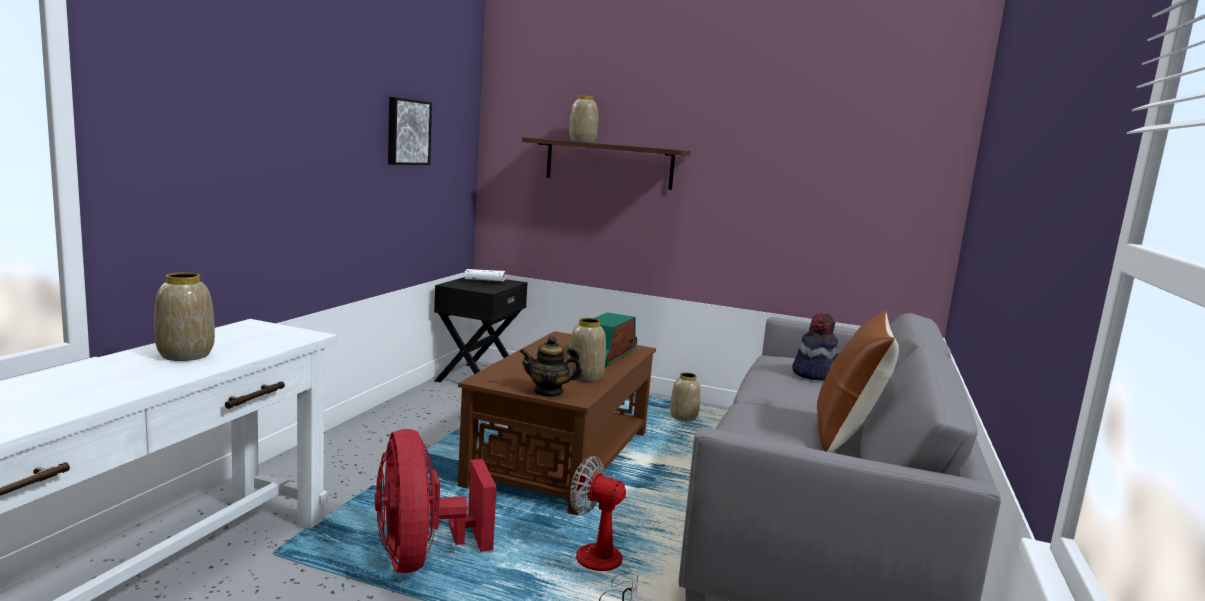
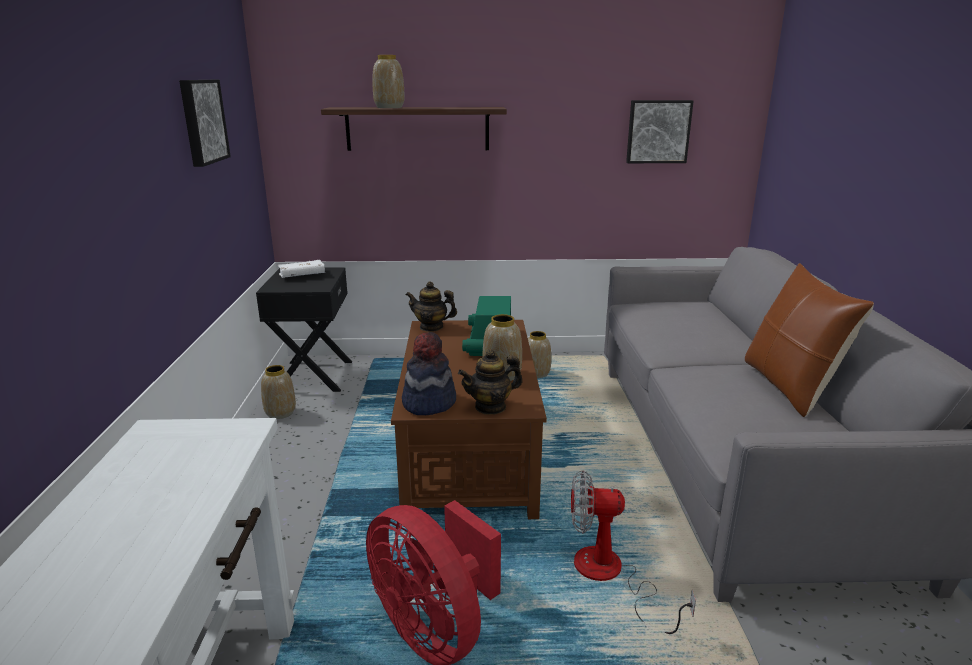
camera: 20 degrees left, 10 degrees up
vase [154,272,215,361] -> vase moved to [261,365,296,419]
hat [793,313,839,380] -> hat moved to [402,332,456,415]
none -> teapot [406,282,457,332]
none -> picture [626,100,694,163]

